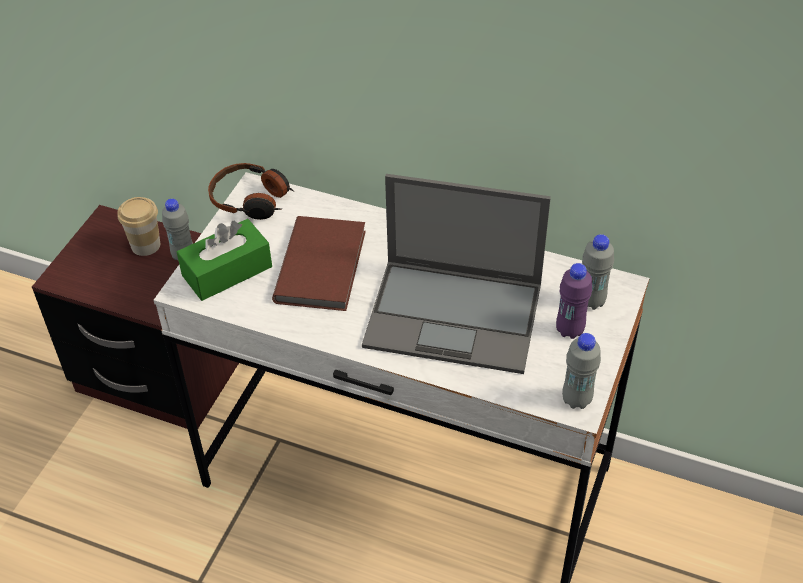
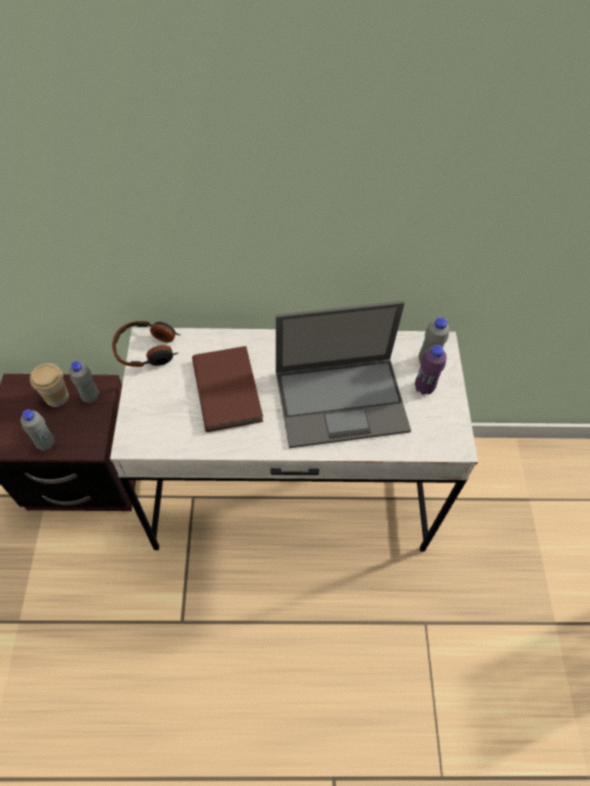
camera: 25 degrees left, 10 degrees up
green tissue box [177,219,272,301] -> none
grey bottle [562,333,601,409] -> grey bottle moved to [20,410,55,451]

